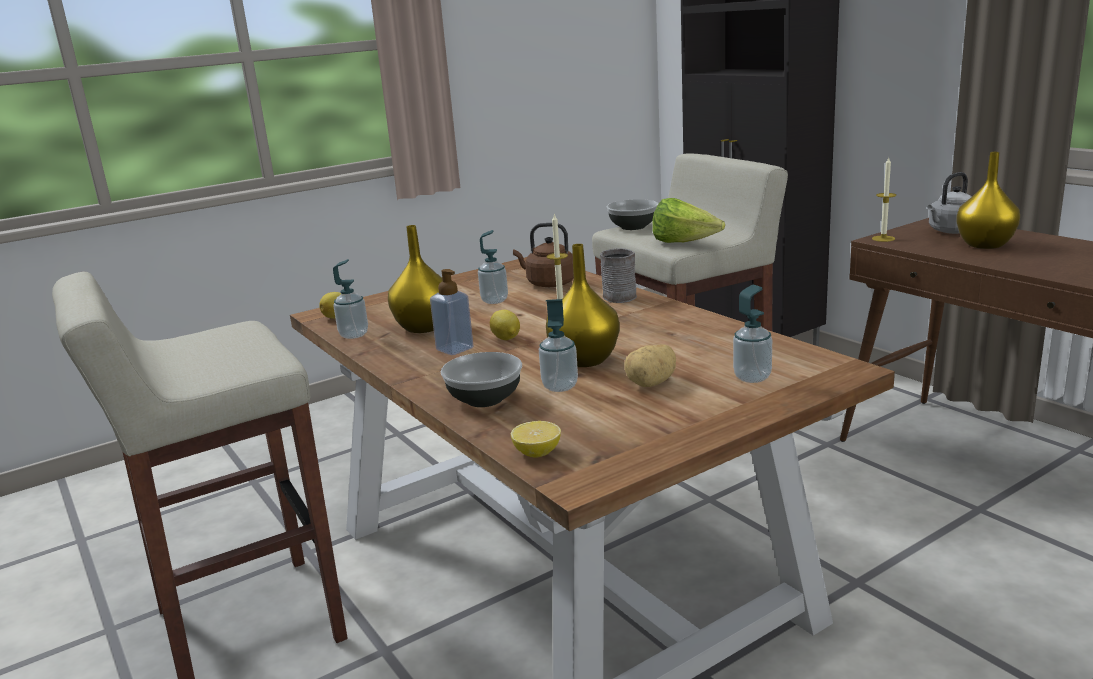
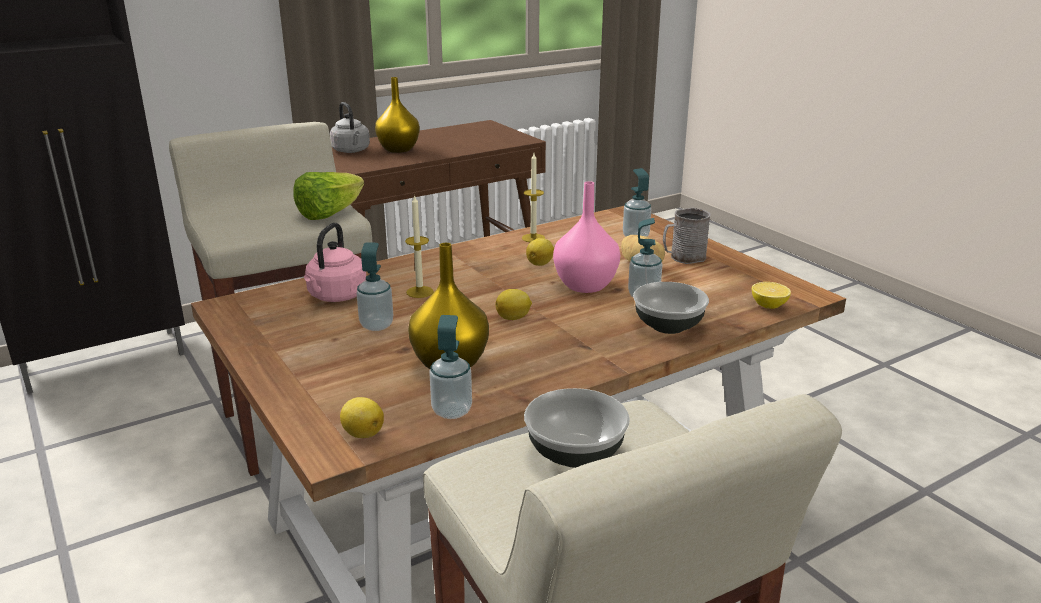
camera: 90 degrees left, 5 degrees up
soap dispenser [430,269,474,355] -> none
brown kettle [513,223,574,287] -> pink kettle [304,223,366,302]
yellow vase [546,244,620,367] -> pink vase [553,181,620,293]
grey mug [600,248,637,303] -> grey mug moved to [663,208,711,264]
bowl [606,199,658,230] -> bowl moved to [524,388,630,468]
candle [872,158,896,242] -> candle moved to [522,153,545,242]
none -> lemon [526,238,554,266]

